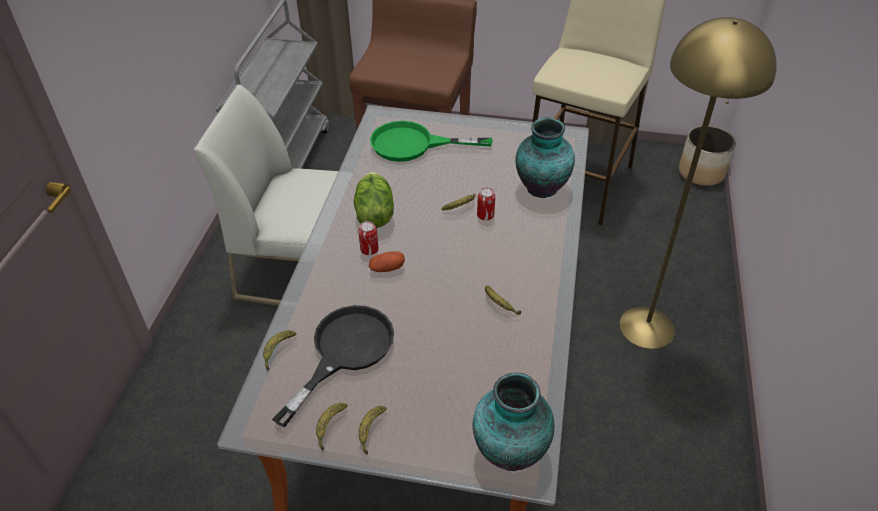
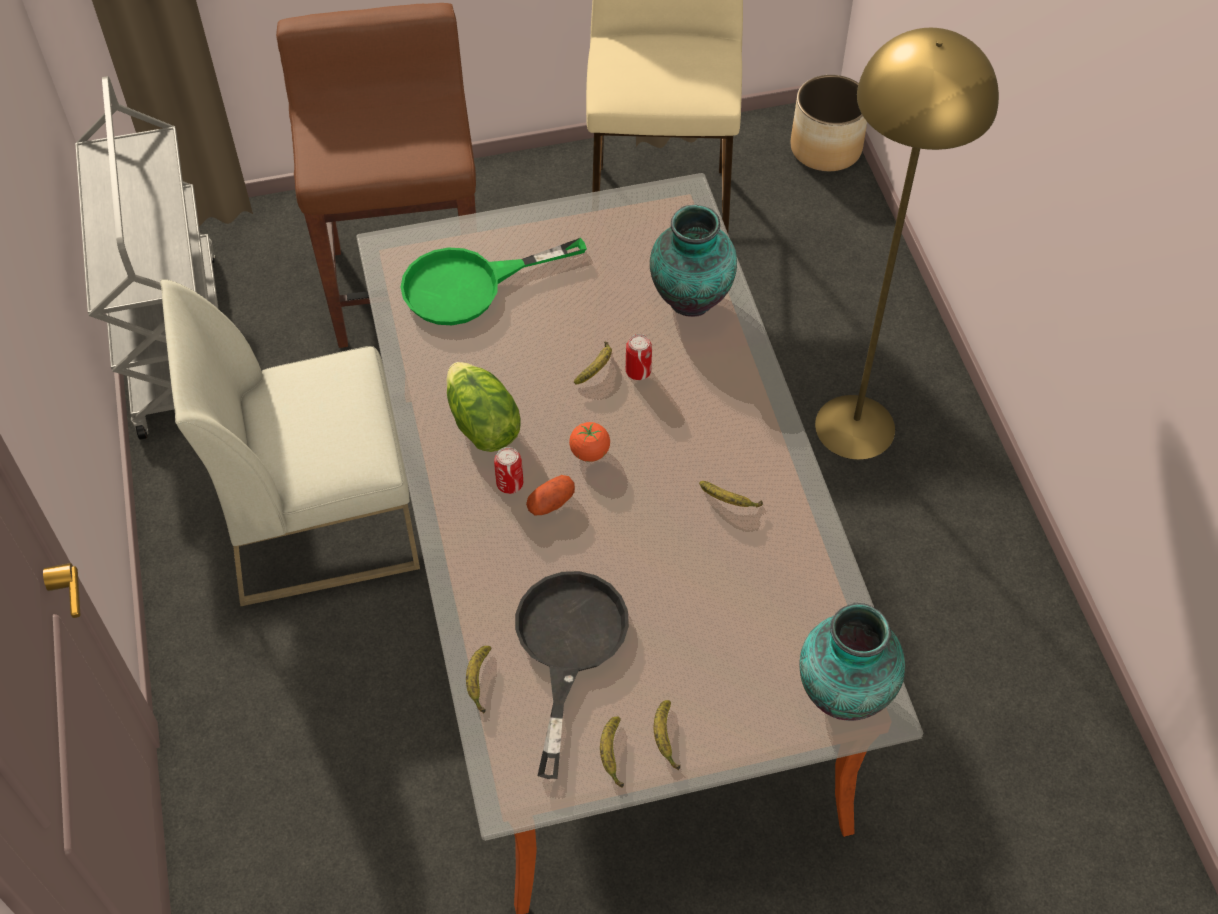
camera: 25 degrees left, 10 degrees up
none -> tomato [569,422,610,462]

